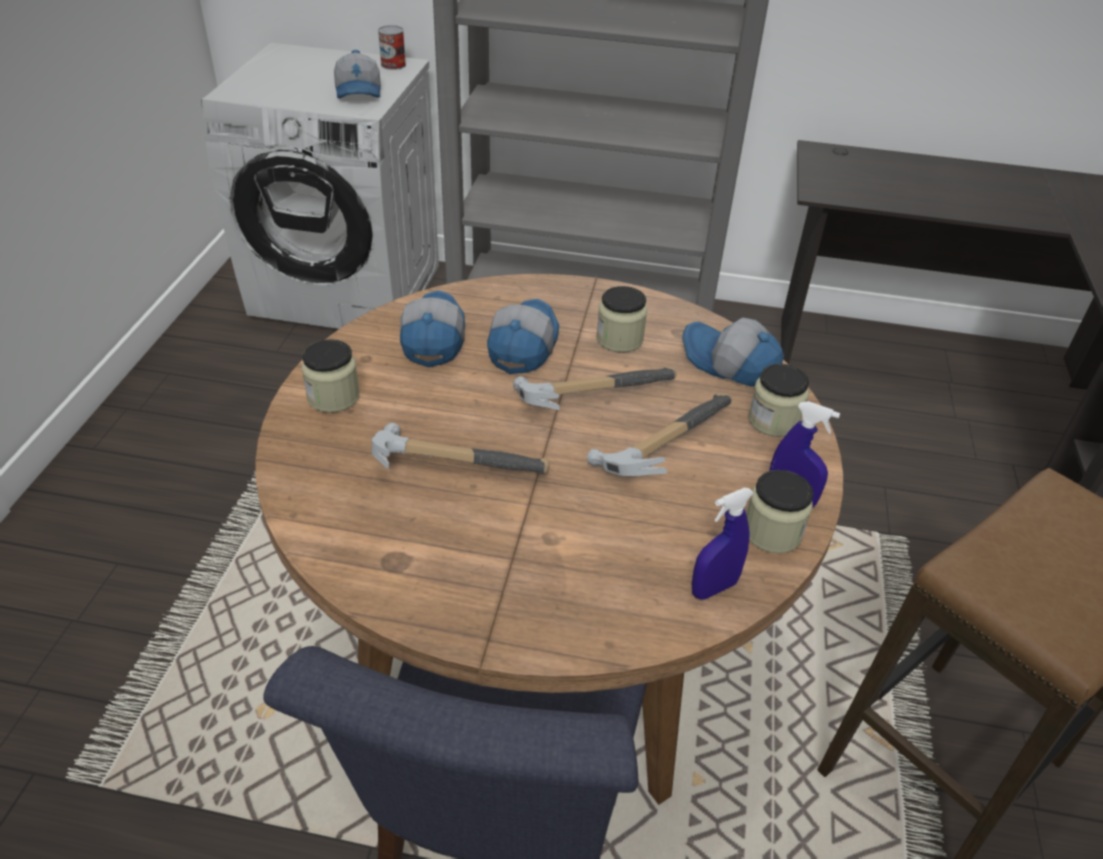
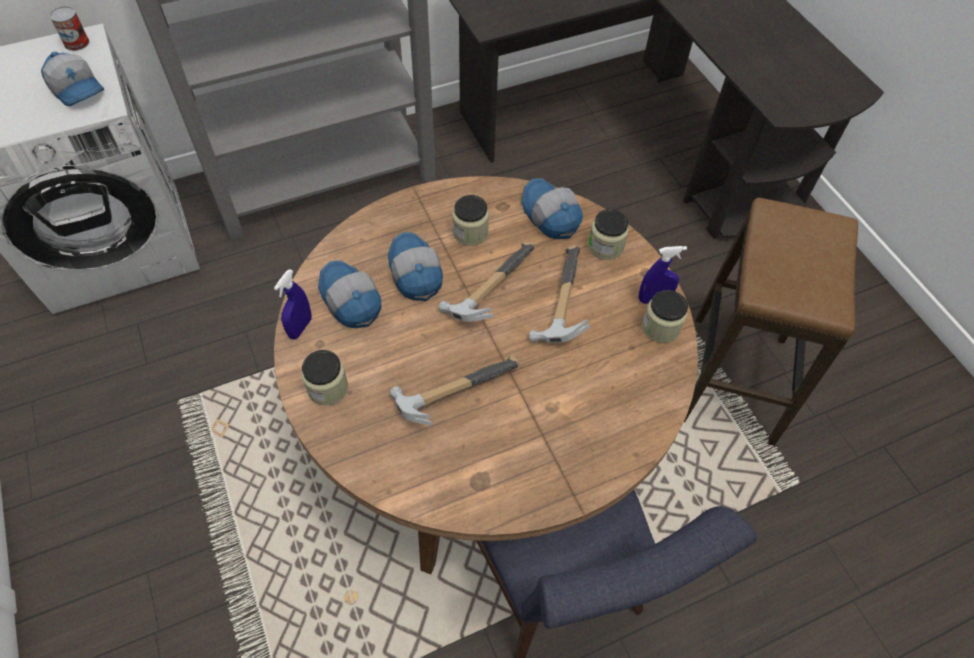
camera: 35 degrees left, 15 degrees up
cap [682,317,784,387] -> cap turned 60 degrees clockwise [521,178,583,239]
blue spray bottle [692,488,754,600] -> blue spray bottle moved to [274,269,312,339]

